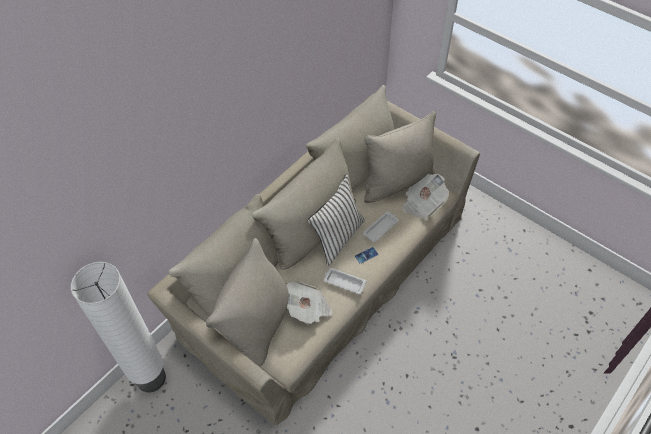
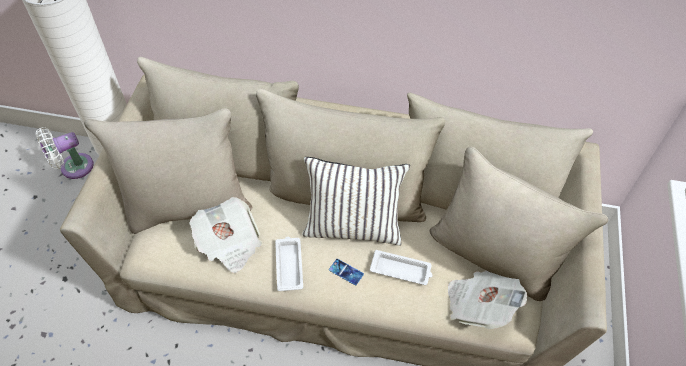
camera: 60 degrees right, 0 degrees up
none -> white fan [36,127,94,179]

